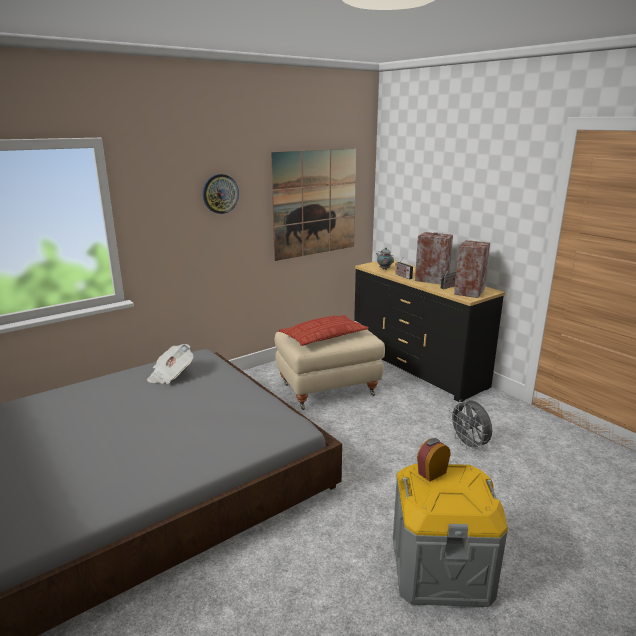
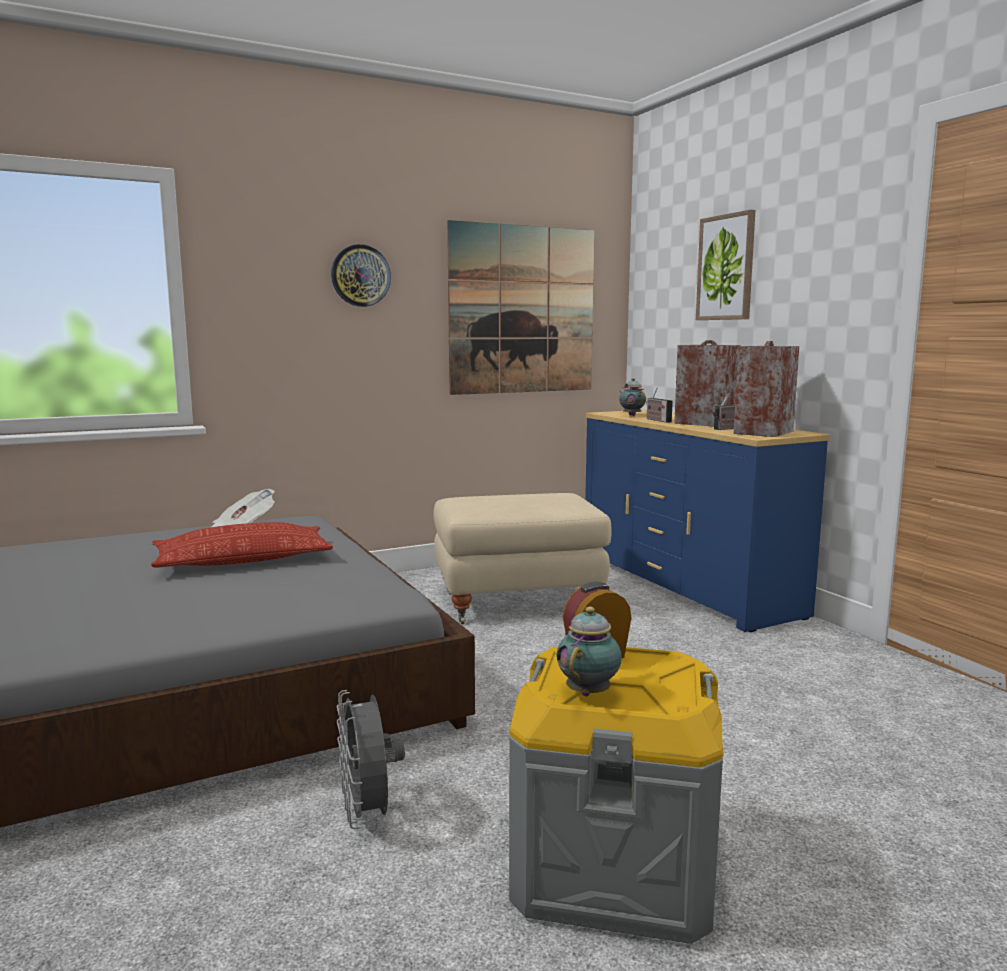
camera: 10 degrees right, 10 degrees down
pillow [279,315,369,346] -> pillow moved to [151,522,333,568]
black dresser [354,260,505,402] -> blue dresser [585,410,830,632]
grey fan [448,400,492,451] -> grey fan moved to [337,690,405,829]
none -> teapot [557,607,622,696]
none -> picture [696,210,756,320]

